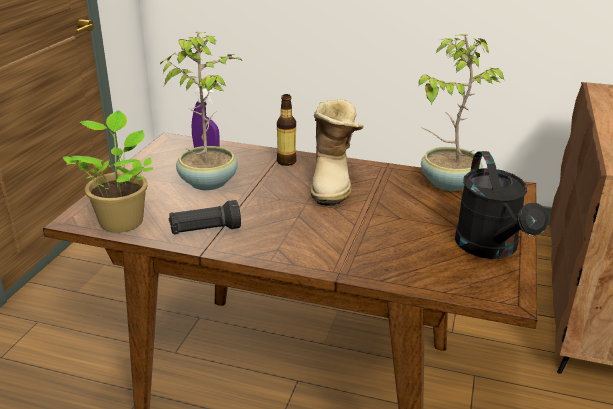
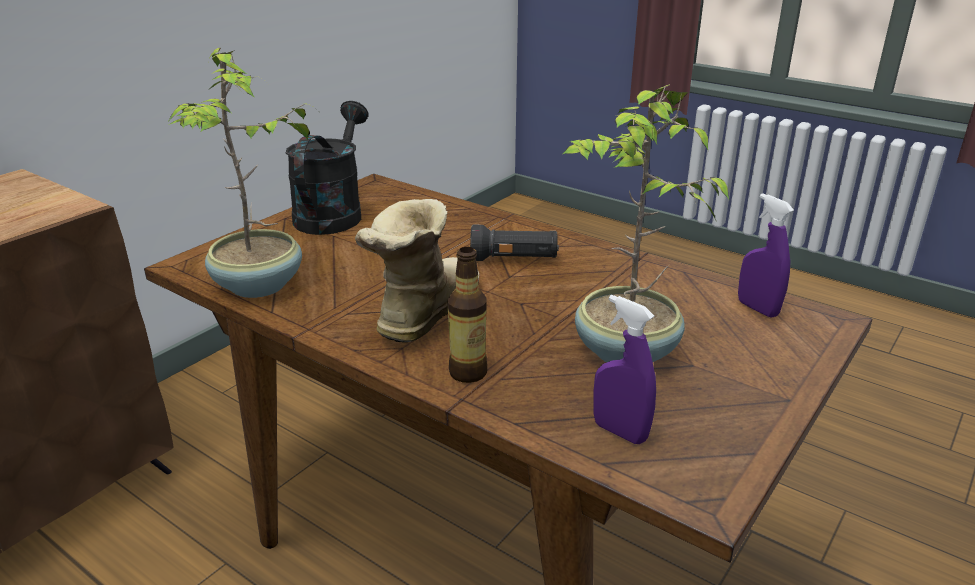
camera: 160 degrees left, 0 degrees up
potted plant [63,110,153,233] -> purple spray bottle [738,193,794,318]
black flashlight [169,200,241,235] -> black flashlight moved to [470,225,559,261]

